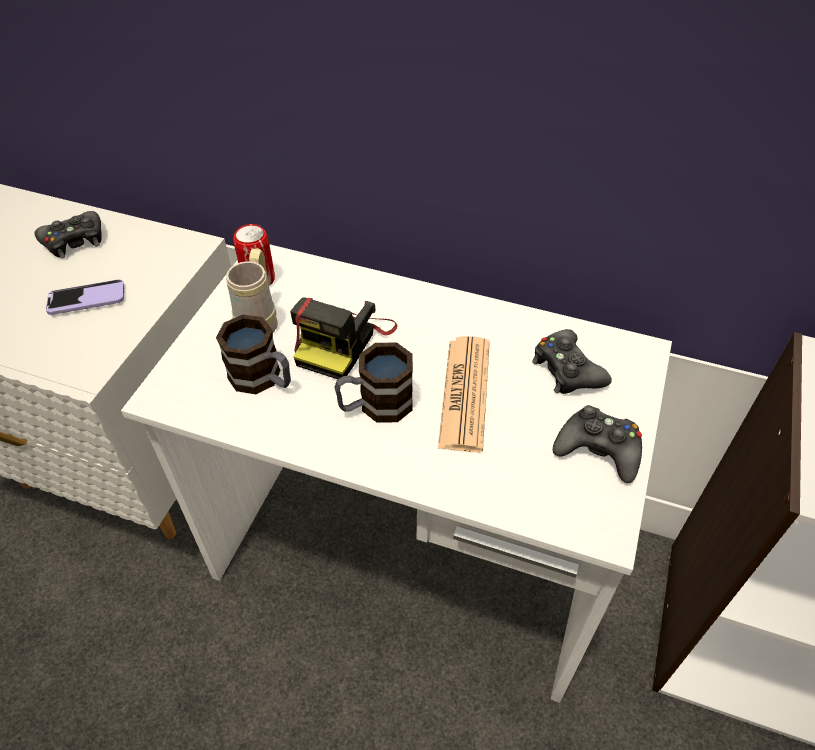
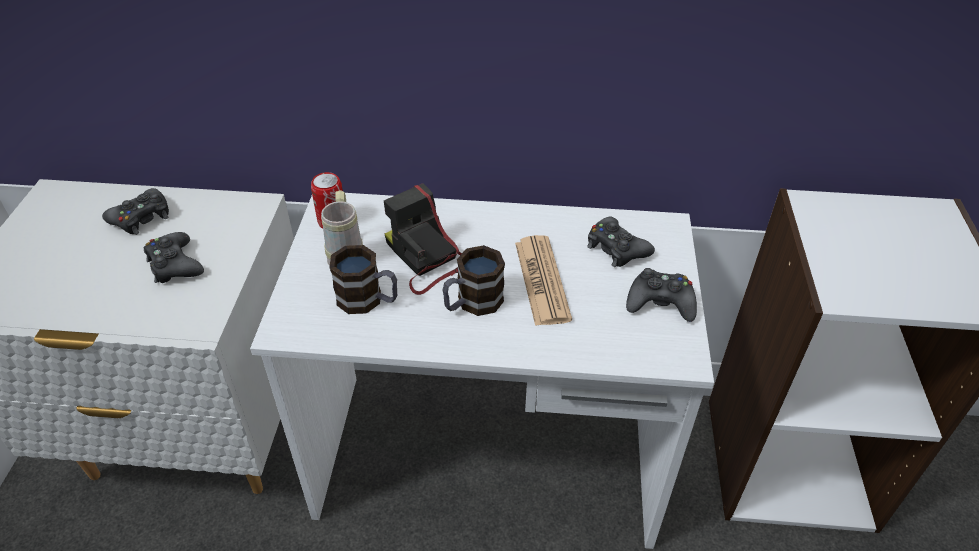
camera: 15 degrees left, 5 degrees down
phone [46,279,124,315] -> black game controller [143,232,204,283]
camera [290,297,397,379] -> camera turned 135 degrees clockwise [384,183,462,295]

